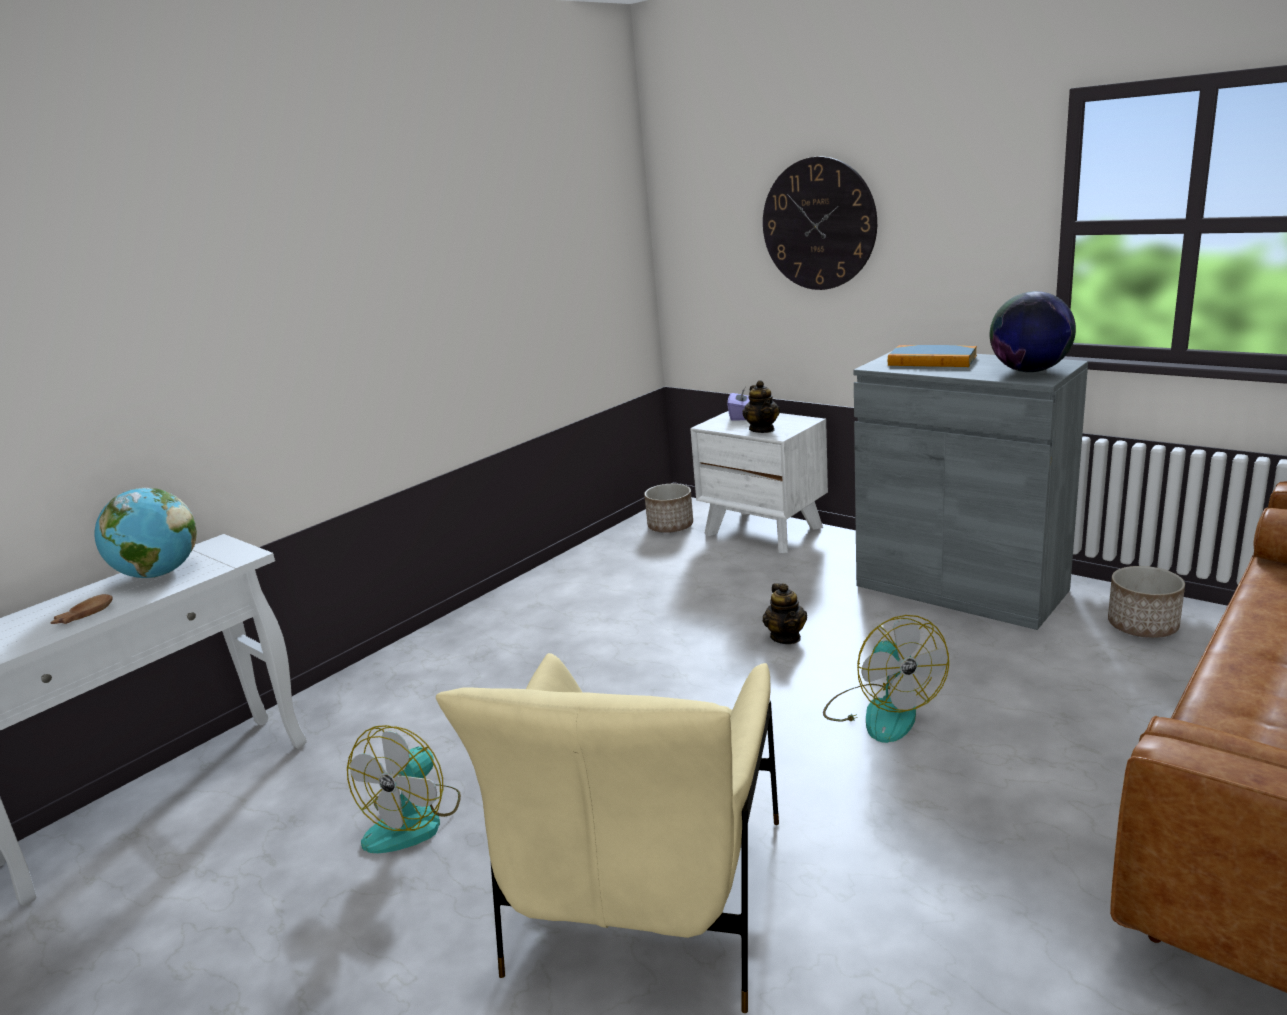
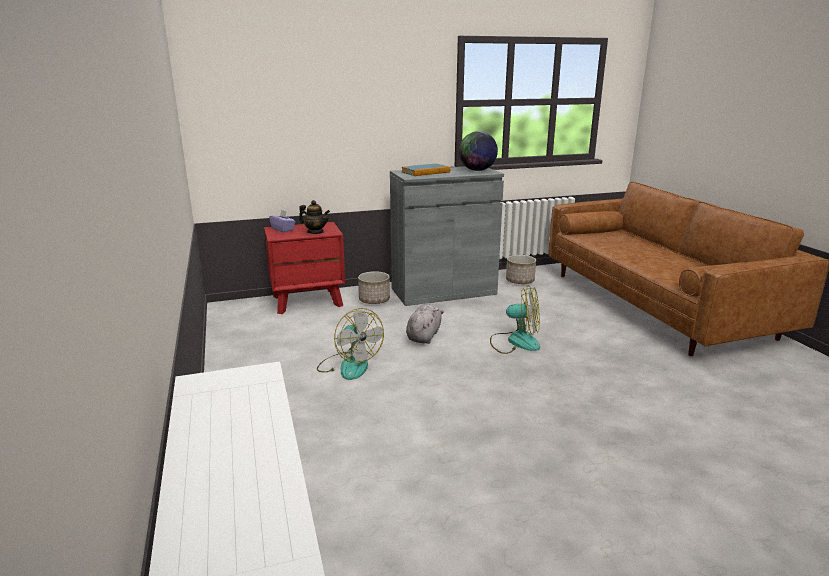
camera: 60 degrees left, 0 degrees up
brown bowl [50,594,113,624] -> none
globe [95,488,197,578] -> none
fan [347,725,461,853] -> fan moved to [317,308,384,380]
beige armchair [436,653,779,1013] -> none
planter [644,484,693,533] -> planter moved to [358,271,390,304]
white nightstand [690,411,828,553] -> red nightstand [264,222,345,314]
wall clock [763,156,877,290] -> none
teapot [763,583,807,644] -> grey plush toy [406,303,444,344]

